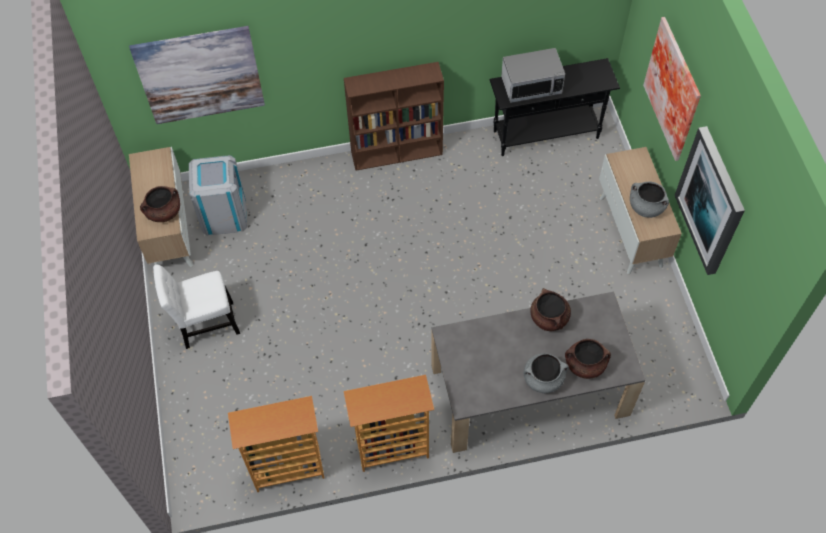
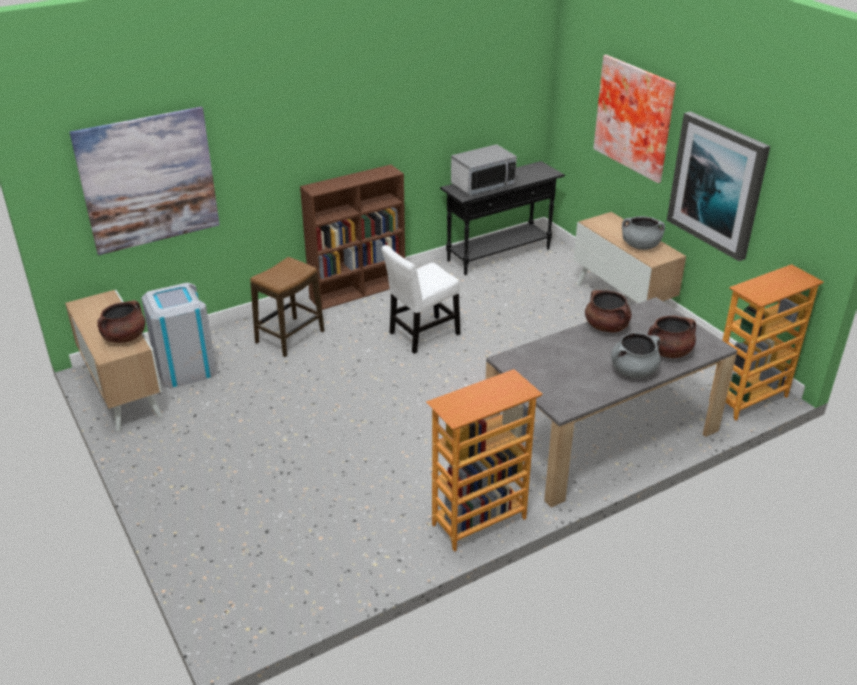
camera: 20 degrees left, 25 degrees down
white chair [153,264,240,349] -> white chair moved to [381,245,461,354]
bookcase [228,396,324,492] -> bookcase moved to [709,264,824,421]
none -> stool [250,257,325,357]

